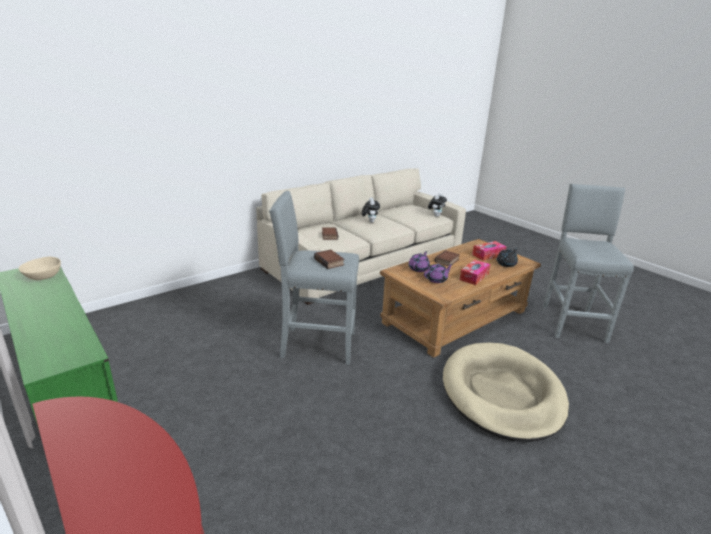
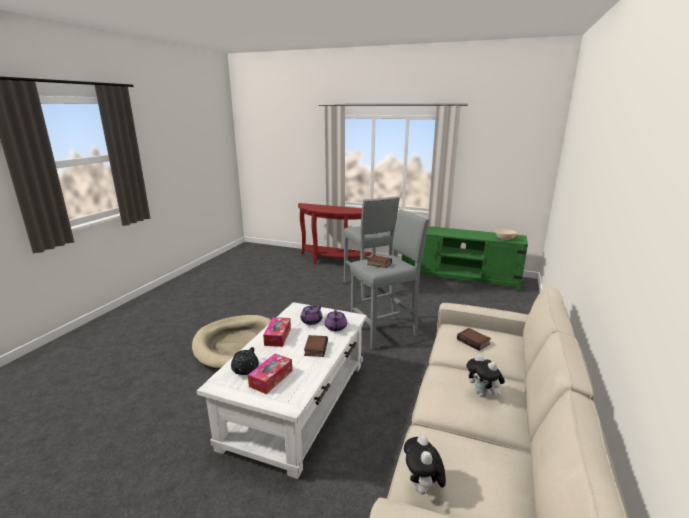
camera: 150 degrees right, 5 degrees down
brown coffee table [380,239,541,358] -> white coffee table [197,302,367,479]
grey stool [543,184,634,343] -> grey stool moved to [343,196,400,298]

